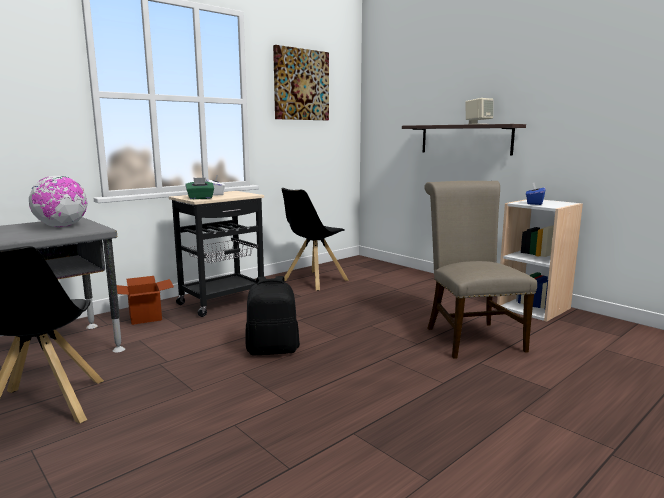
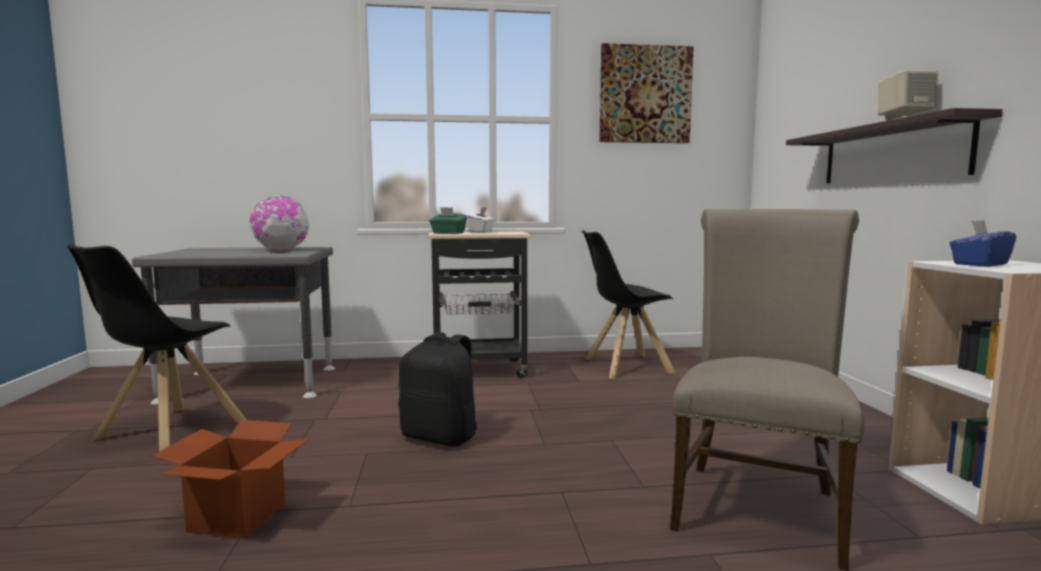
camera: 35 degrees right, 5 degrees down
cardboard box [117,276,174,325] -> cardboard box moved to [152,420,308,539]

